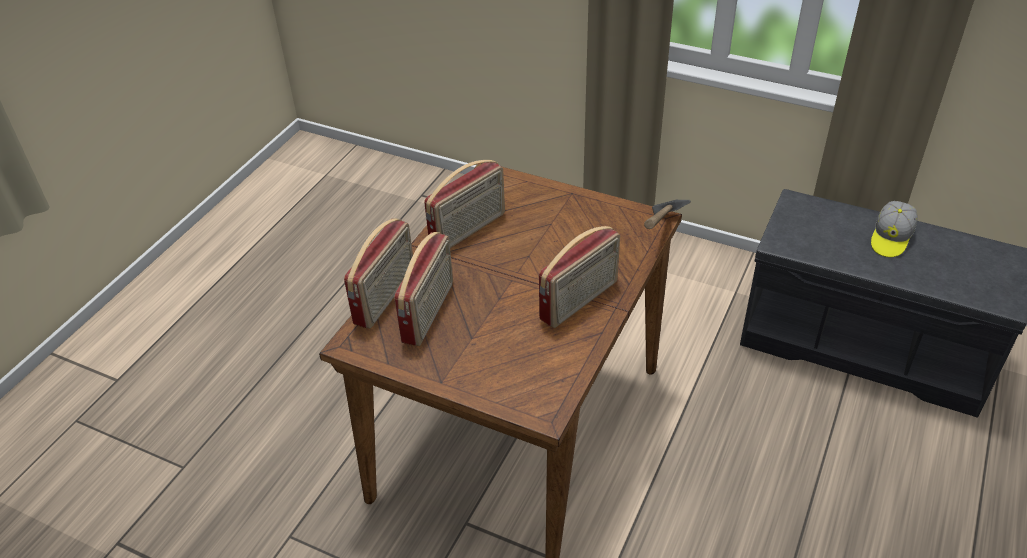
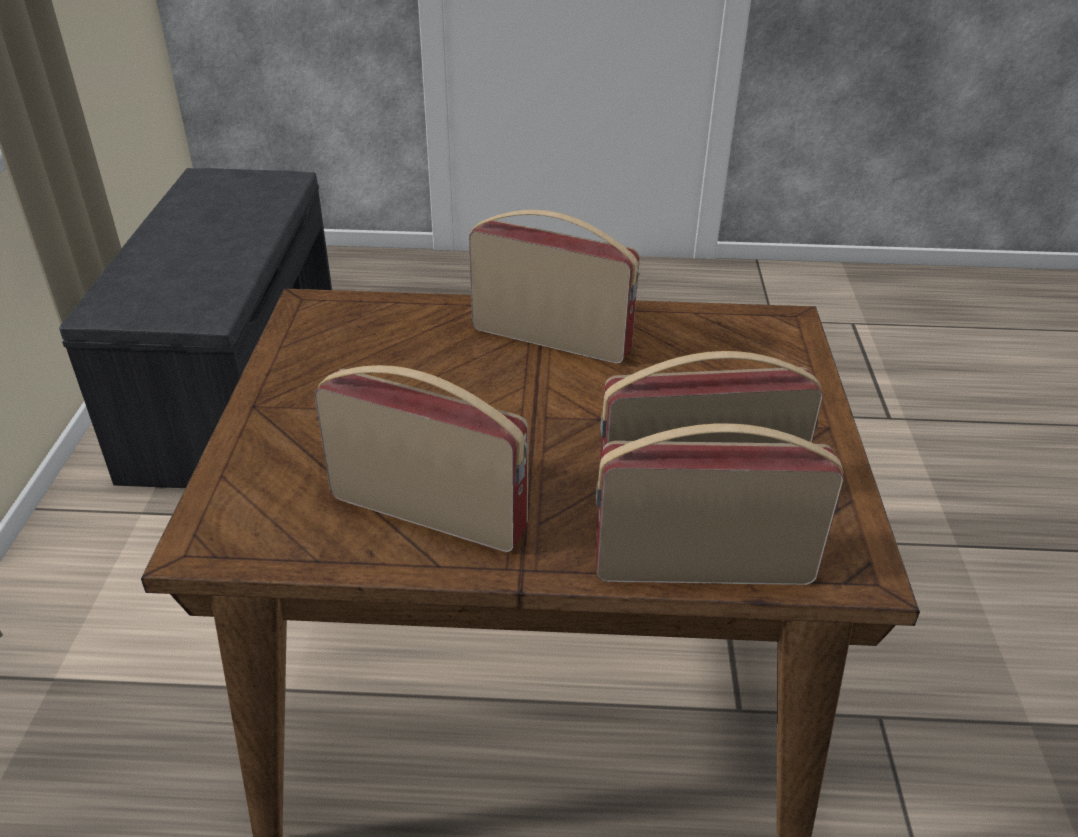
camera: 115 degrees left, 5 degrees down
hammer [644,200,691,229] -> none
cap [871,201,918,258] -> none

